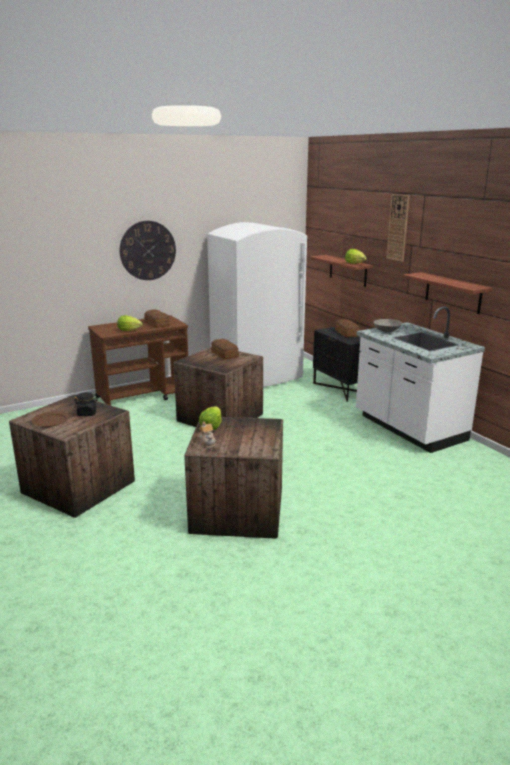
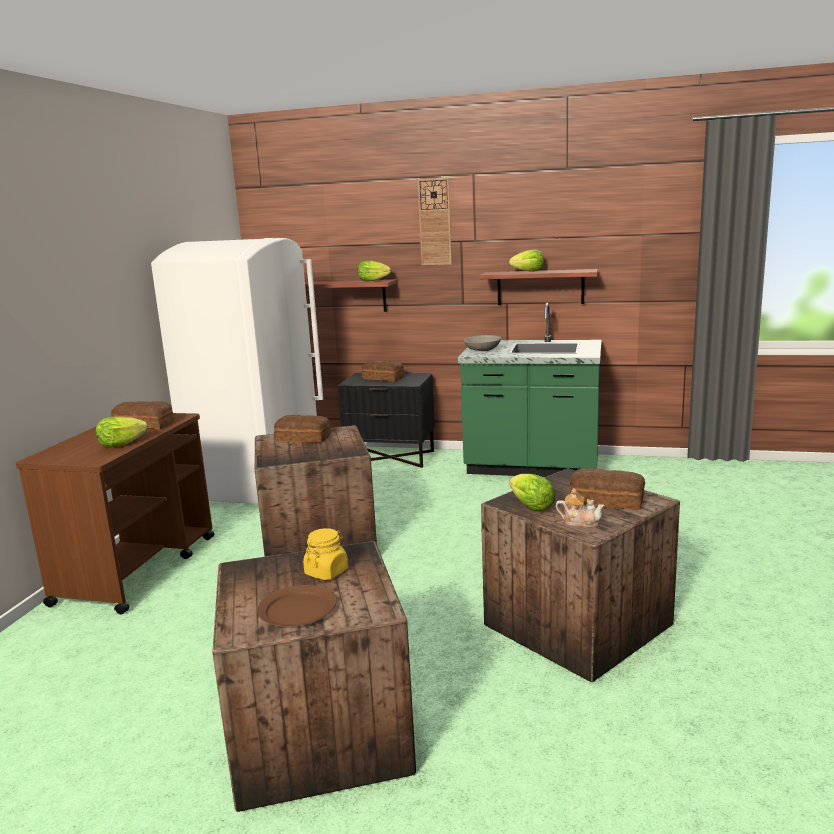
camera: 45 degrees left, 5 degrees down
black jar [74,392,98,416] -> yellow jar [303,528,348,580]
wall clock [120,221,176,280] -> none
white counter [356,306,485,453] -> green counter [458,303,601,477]
none -> lettuce [509,250,544,272]
none -> bread [570,468,645,510]

